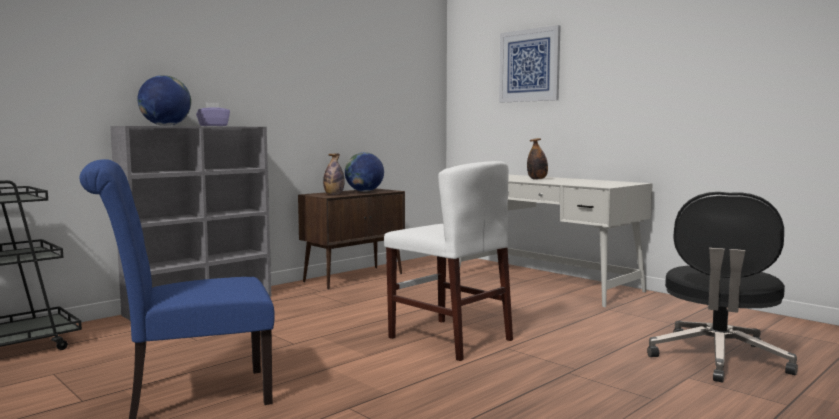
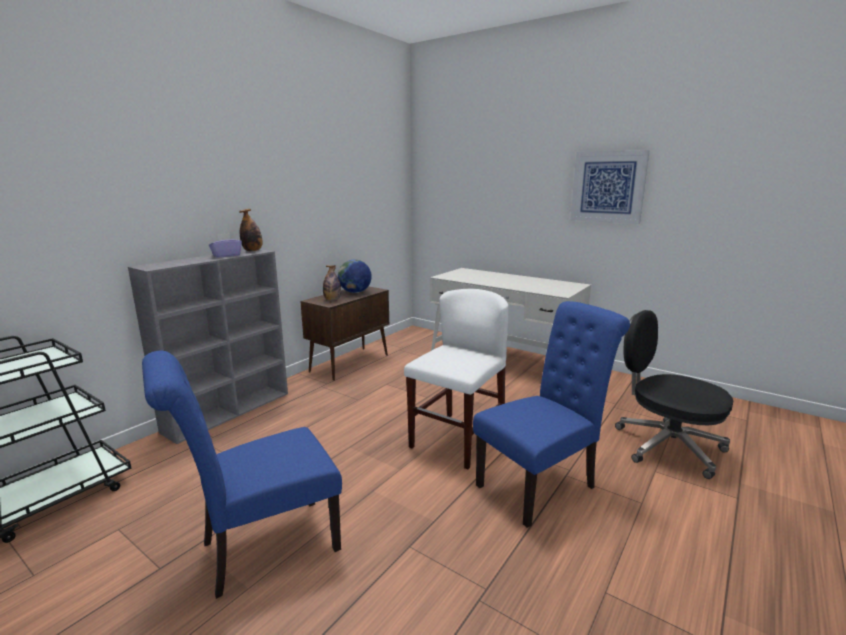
camera: 10 degrees left, 10 degrees up
globe [137,75,191,126] -> none
white chair [384,161,513,361] -> white chair turned 90 degrees counterclockwise [404,289,509,469]
picture [499,25,561,103] -> picture moved to [570,150,650,224]
bottle [527,138,548,180] -> bottle moved to [239,209,263,252]
black office chair [647,192,798,383] -> black office chair turned 120 degrees clockwise [615,310,733,479]
none -> blue chair [473,301,630,528]

